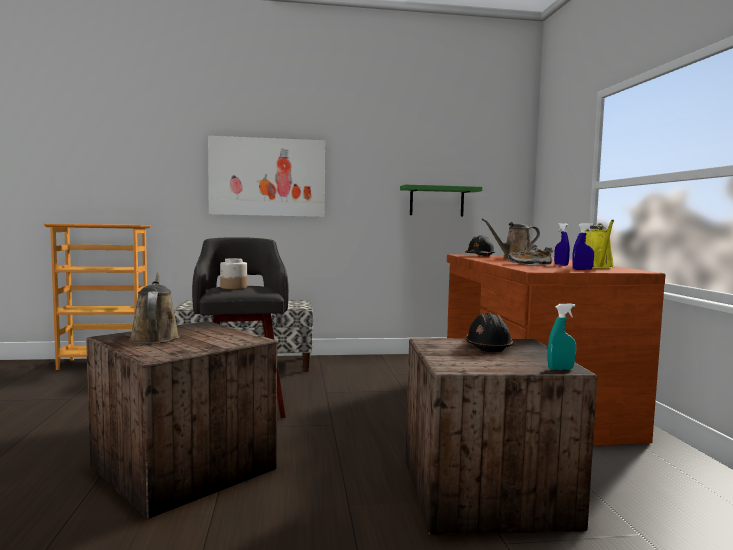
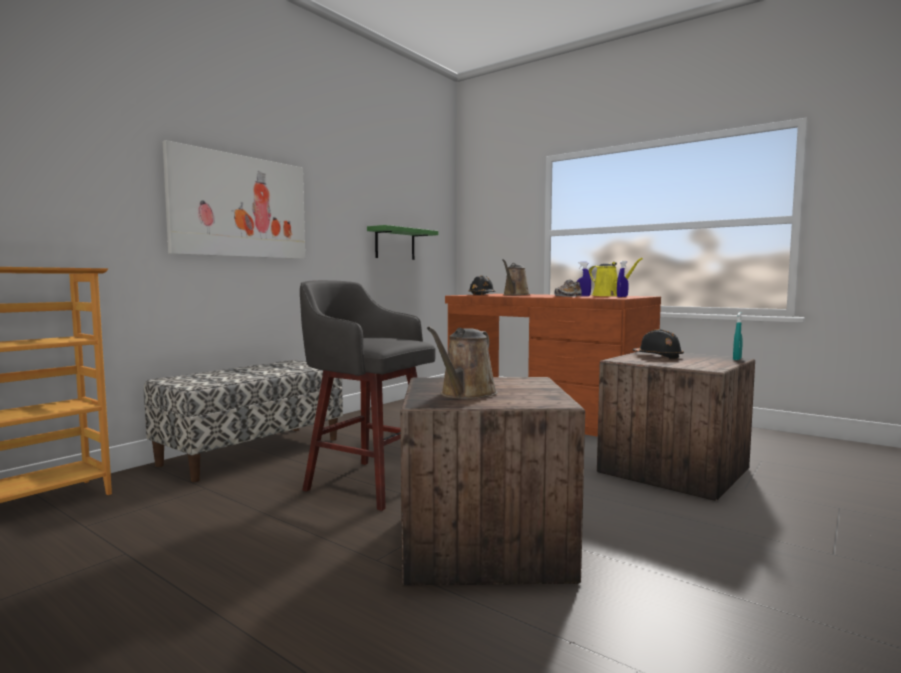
camera: 45 degrees left, 0 degrees up
brown watering can [129,272,180,344] -> brown watering can turned 90 degrees counterclockwise [427,327,497,399]
jar [220,258,247,289] -> none

